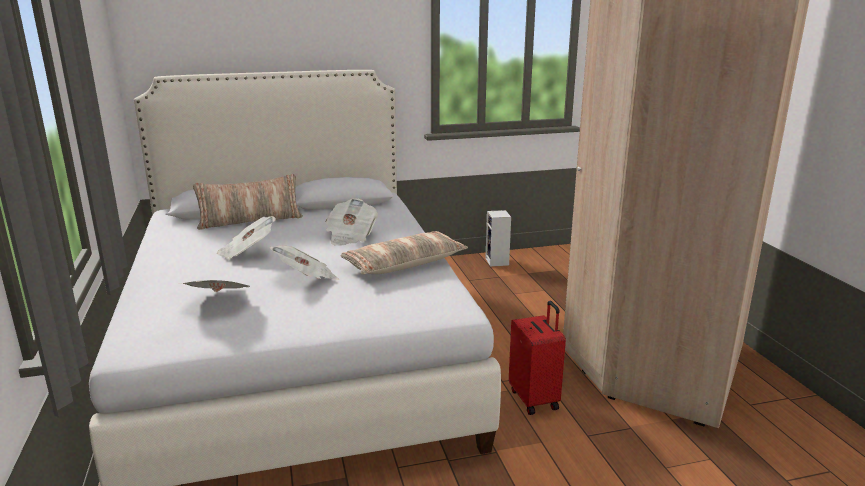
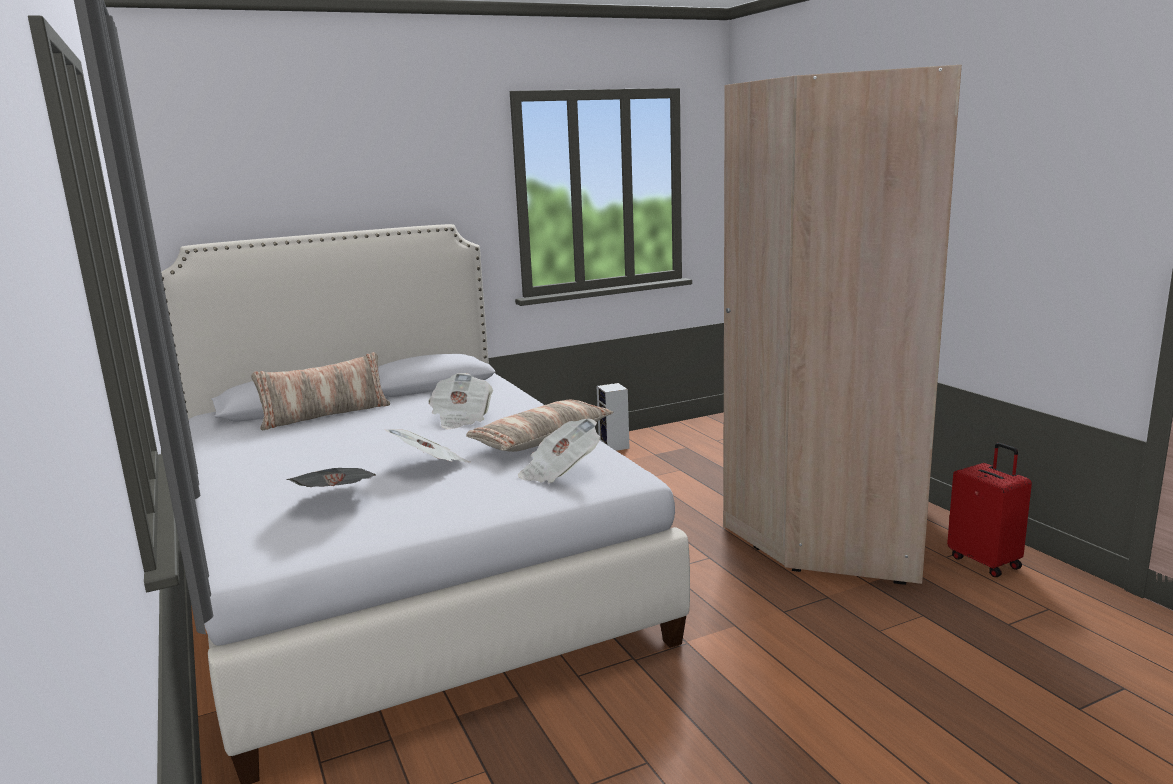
camera: 10 degrees left, 5 degrees down
newspaper [217,216,276,260] -> newspaper moved to [518,419,600,483]
red suitcase [509,301,566,415] -> red suitcase moved to [947,443,1032,577]

